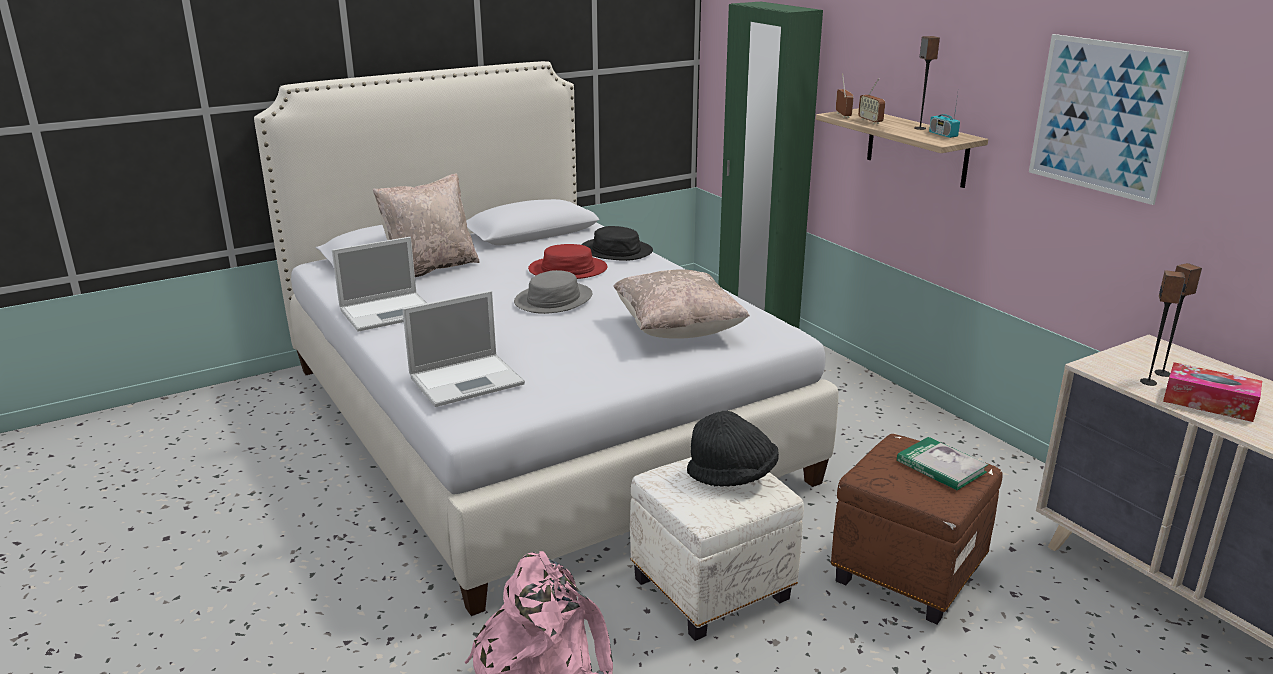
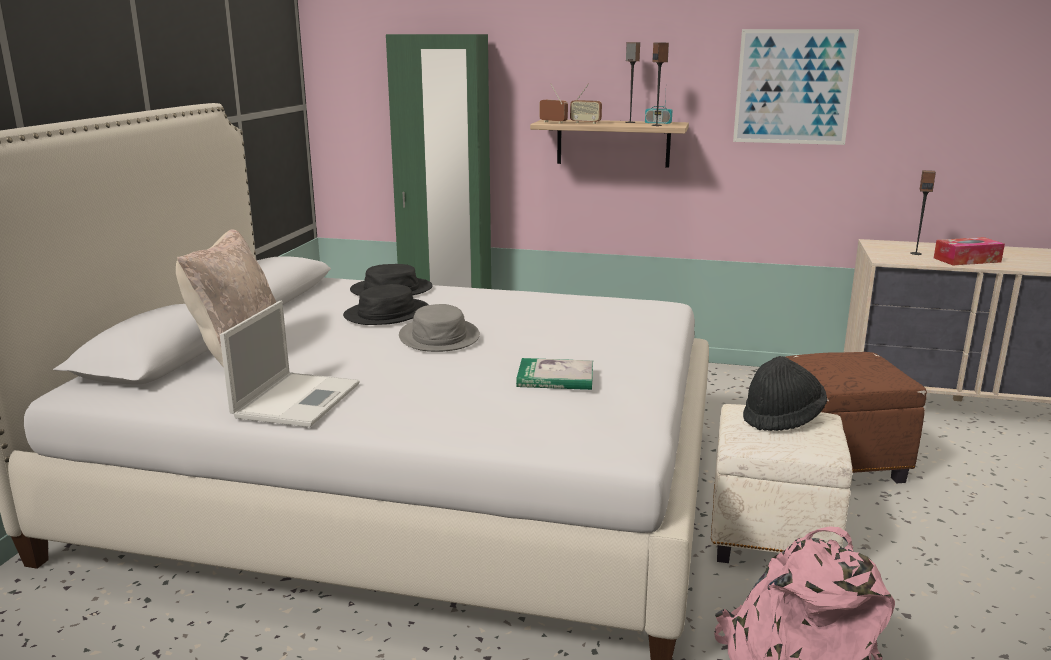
camera: 45 degrees left, 5 degrees down
laptop [402,291,525,407] -> none
red hat [528,244,607,279] -> black hat [343,284,428,325]
beige pillow [613,269,750,339] -> none
book [897,437,989,490] -> book moved to [516,358,593,390]
speaker [1140,270,1185,386] -> speaker moved to [652,43,669,126]

